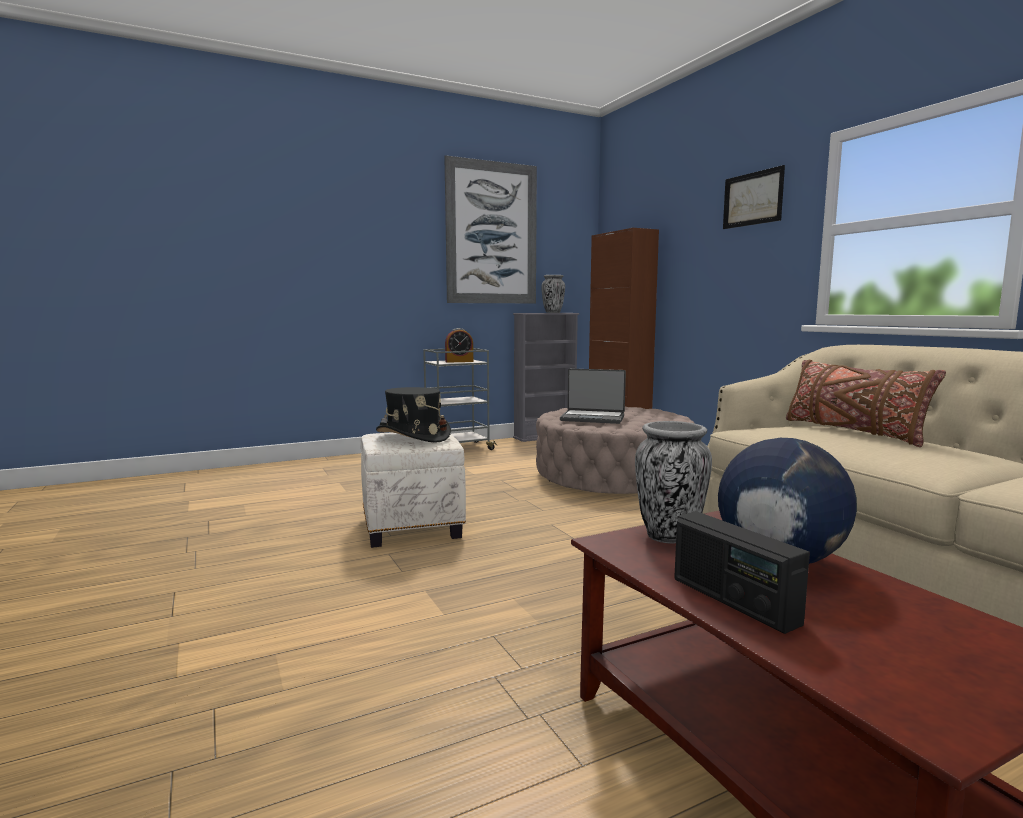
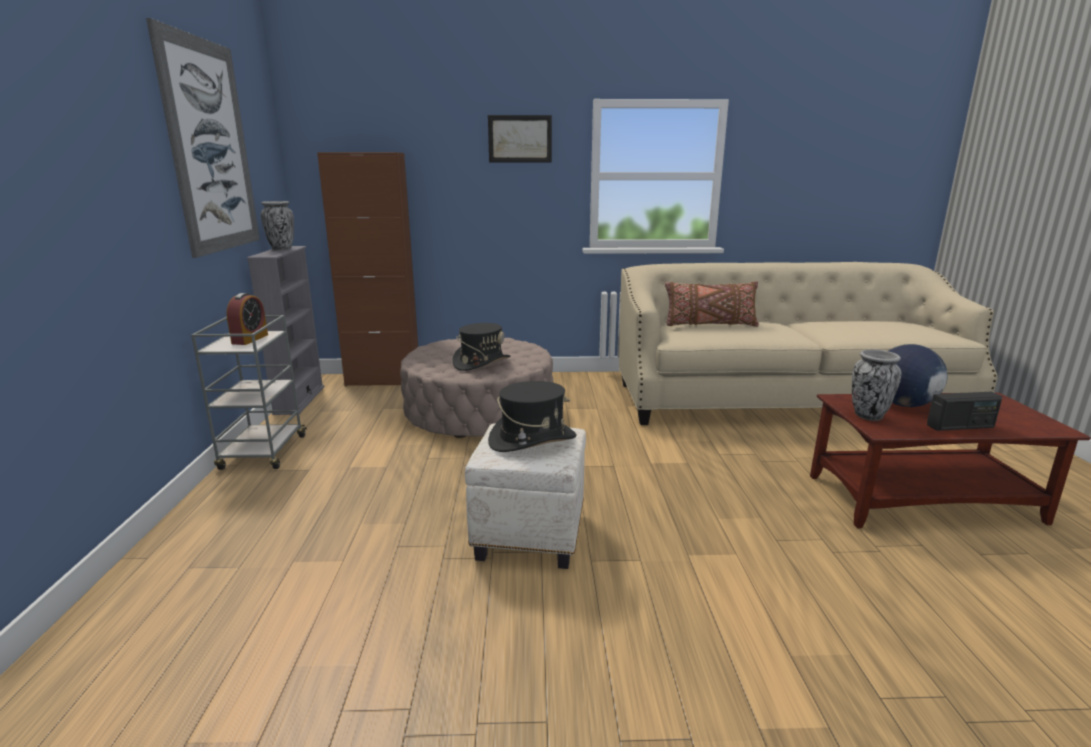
camera: 65 degrees left, 10 degrees up
laptop [560,369,626,424] -> black hat [452,323,510,371]

